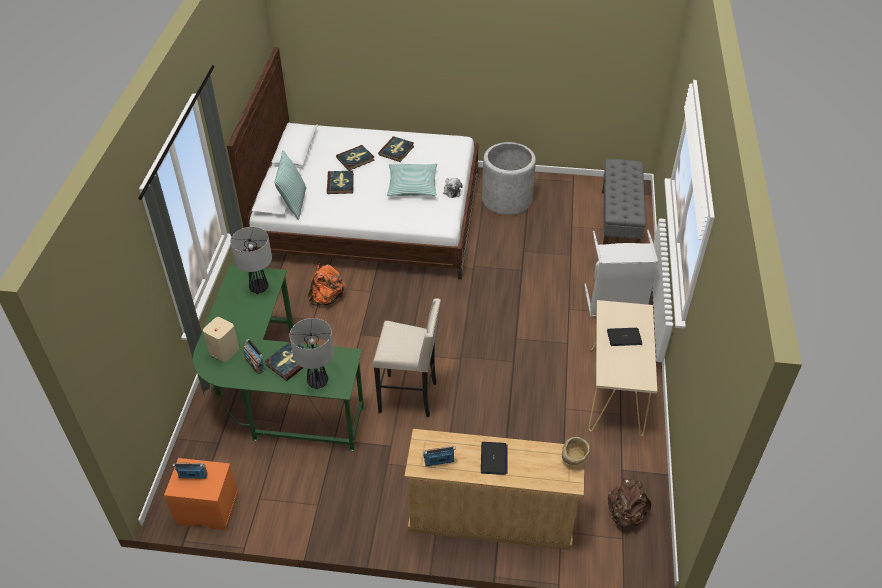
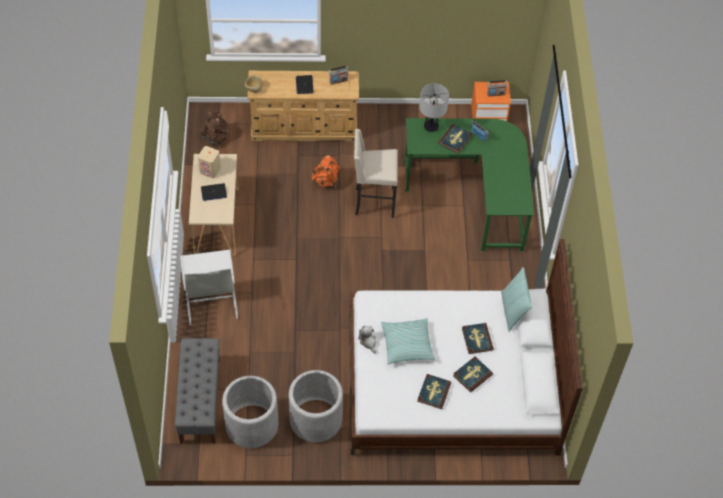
camera: 170 degrees right, 10 degrees up
beige speaker [203,317,239,362] -> beige speaker moved to [198,146,221,178]
table lamp [230,227,272,294] -> none
orange backpack [308,263,345,305] -> orange backpack moved to [312,155,340,189]
none -> grey planter [222,376,278,448]

